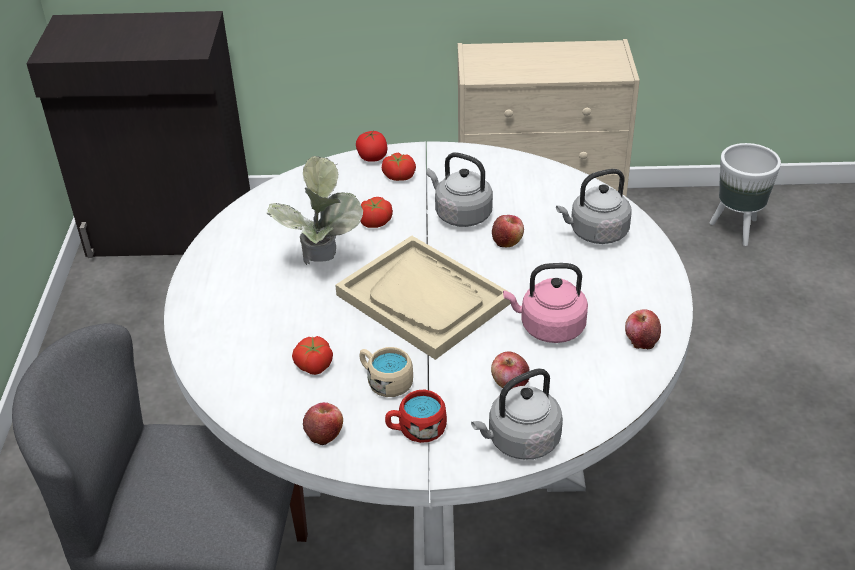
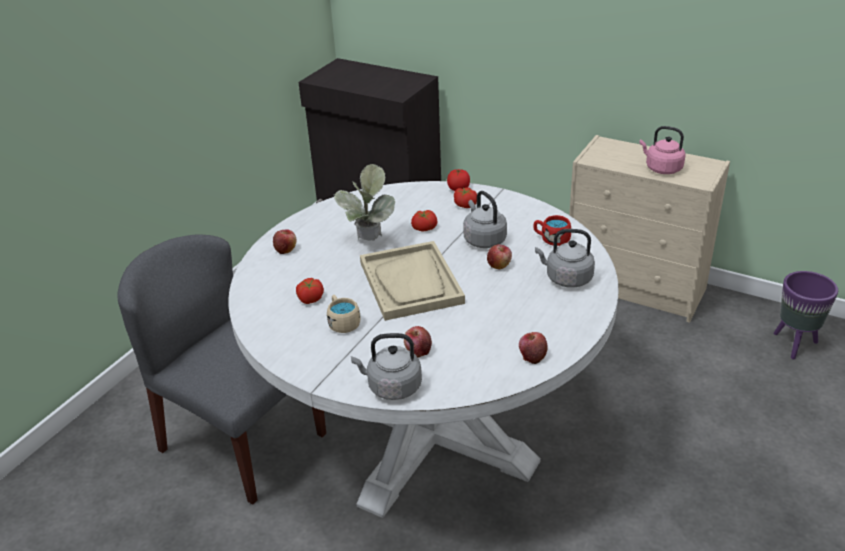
camera: 30 degrees right, 5 degrees down
apple [303,402,343,445] -> apple moved to [273,230,296,254]
red mug [385,390,447,443] -> red mug moved to [533,215,571,246]
pink kettle [503,263,588,343] -> pink kettle moved to [640,126,686,174]
white planter [710,143,781,246] -> purple planter [774,271,838,359]

